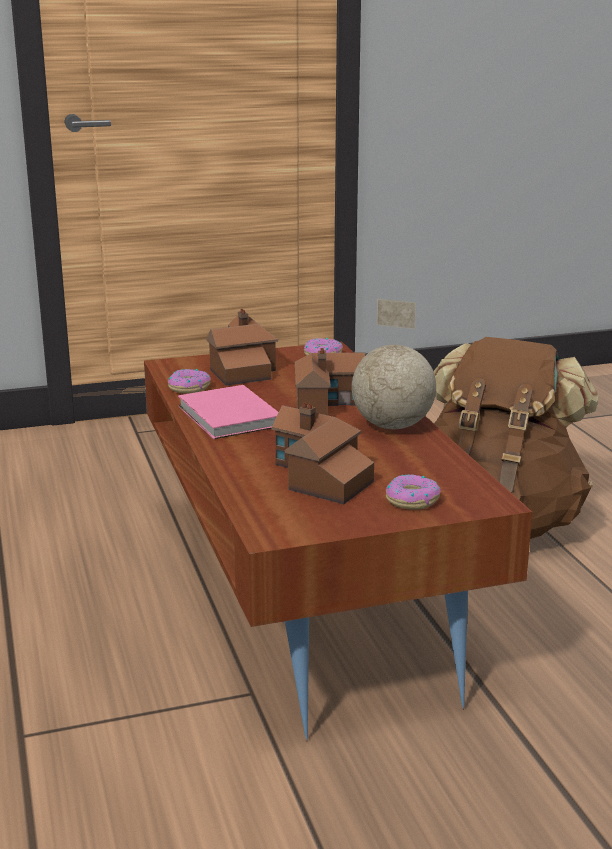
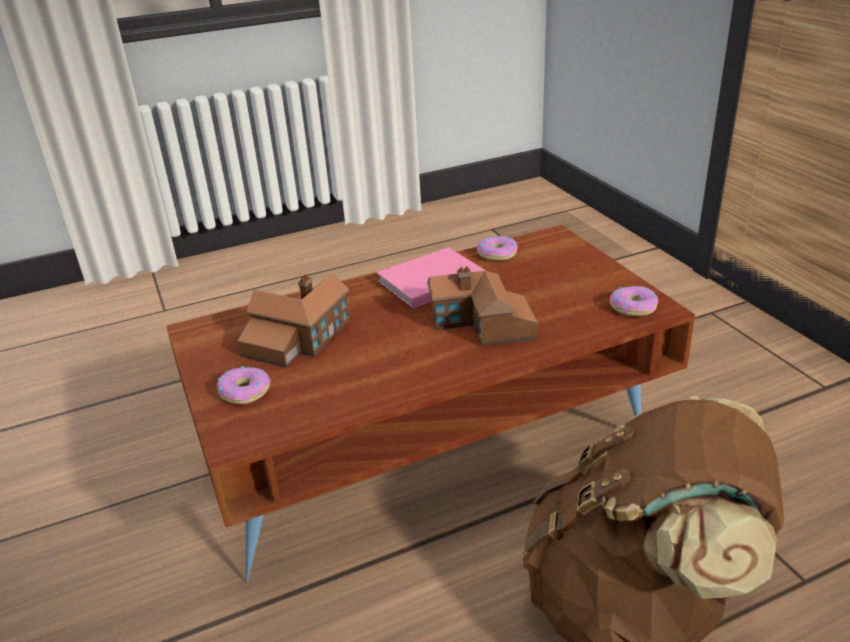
camera: 85 degrees right, 10 degrees up
toy house [206,309,278,386] -> none
globe [352,299,436,429] -> none

